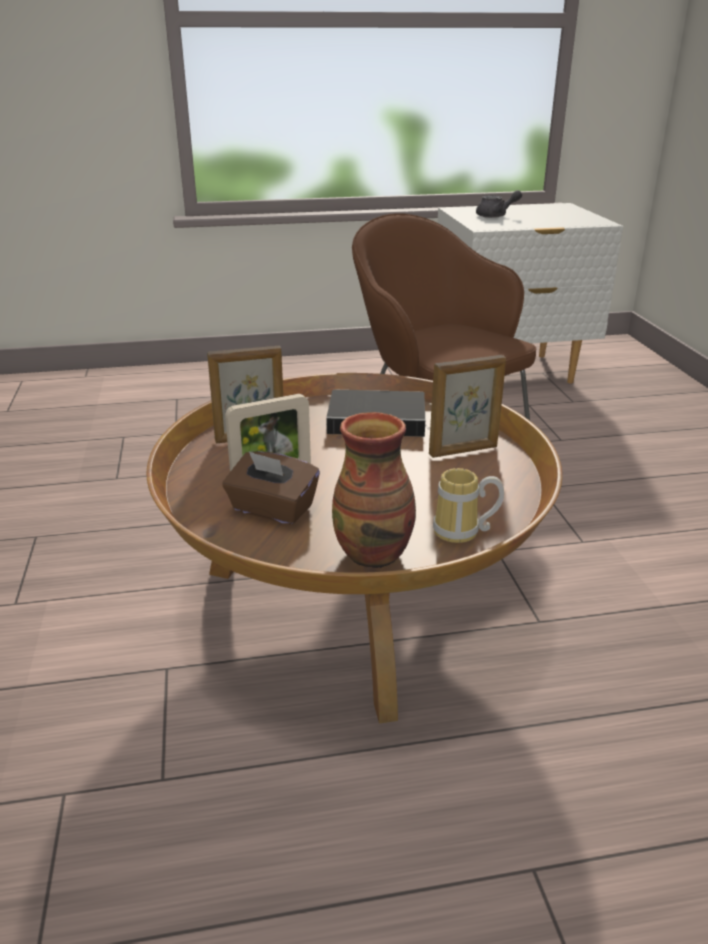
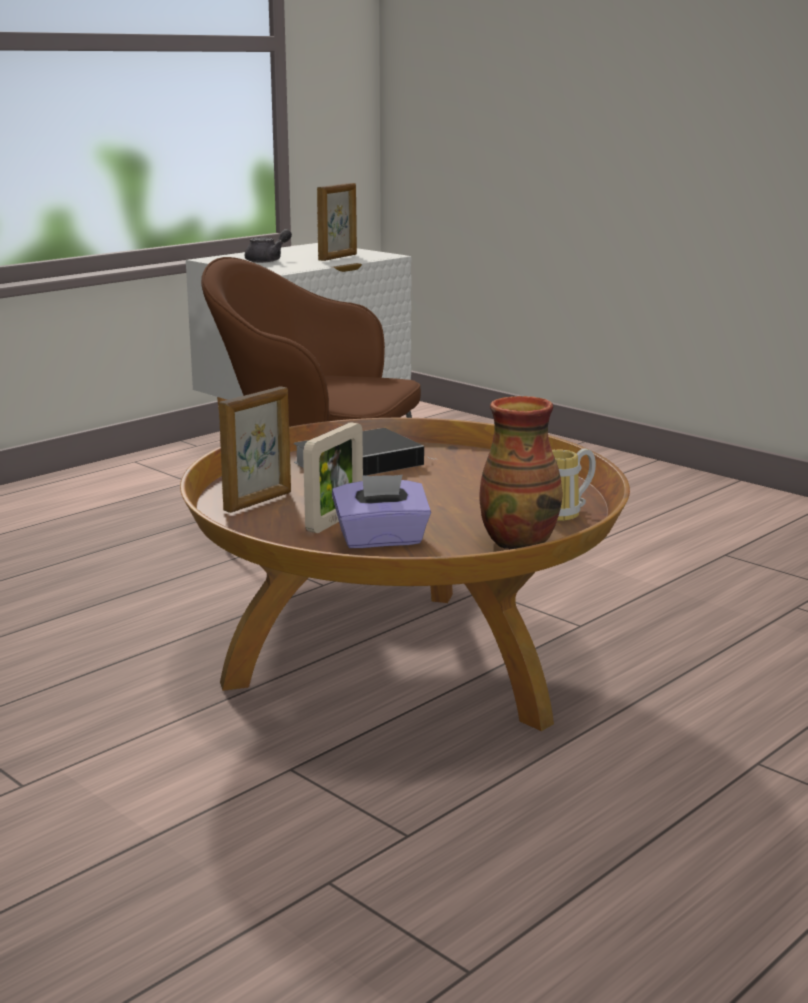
camera: 35 degrees left, 10 degrees down
brown tissue box [222,451,320,525] -> purple tissue box [332,475,431,548]
picture frame [429,355,506,458] -> picture frame moved to [317,183,357,261]

